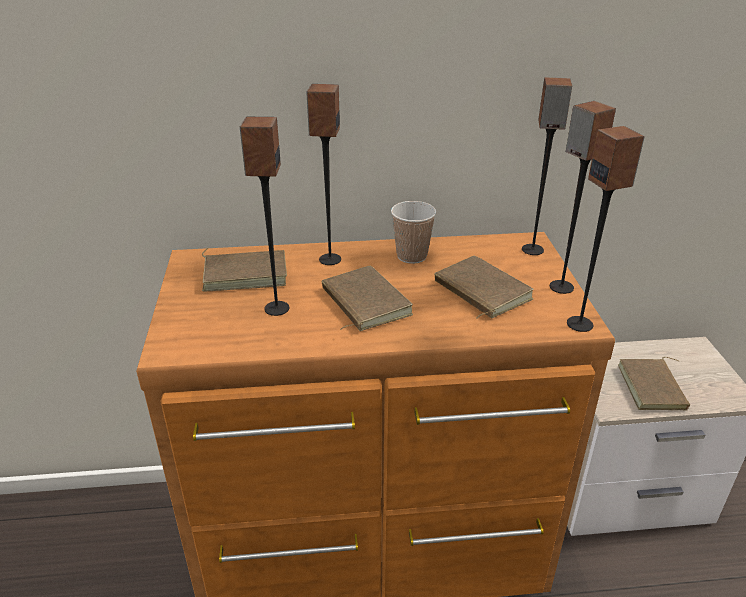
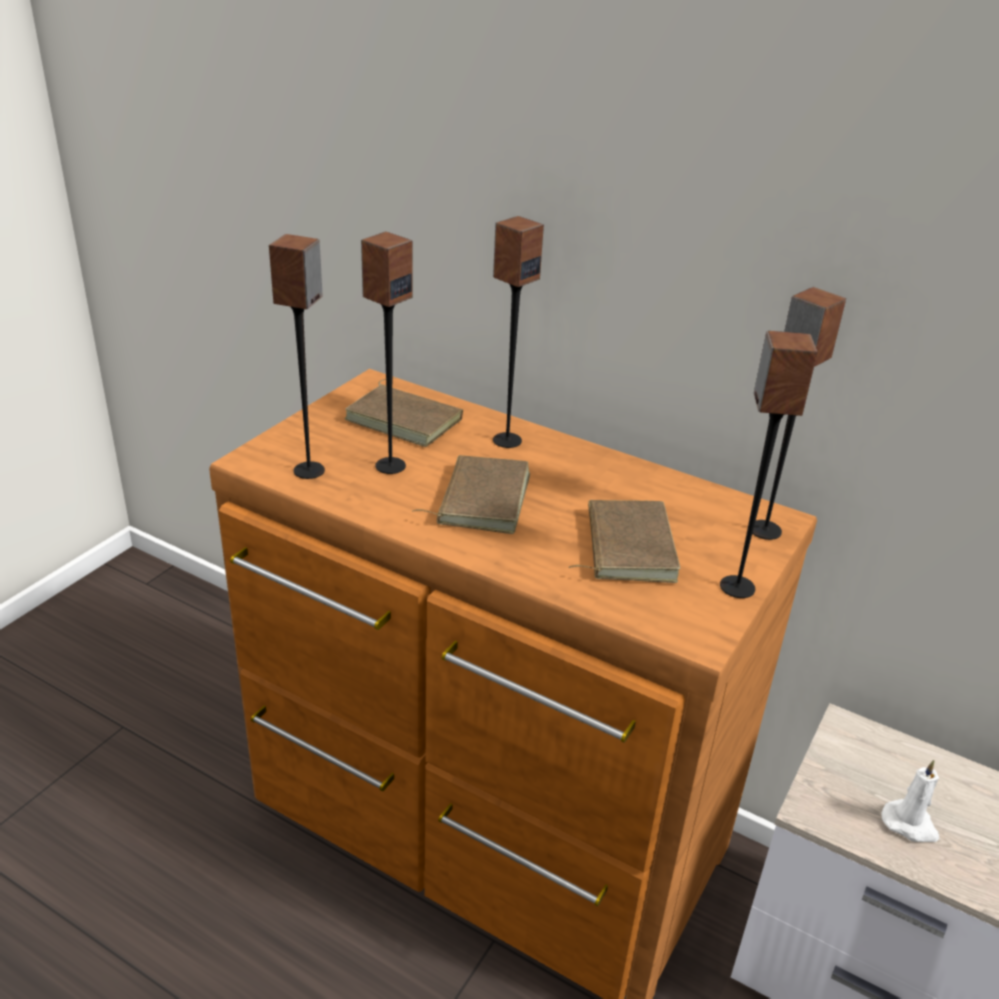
camera: 35 degrees right, 0 degrees up
cup [391,201,436,264] -> none
speaker [567,126,645,332] -> speaker moved to [269,234,325,479]
brown book [618,357,690,410] -> white candle [881,760,940,842]

